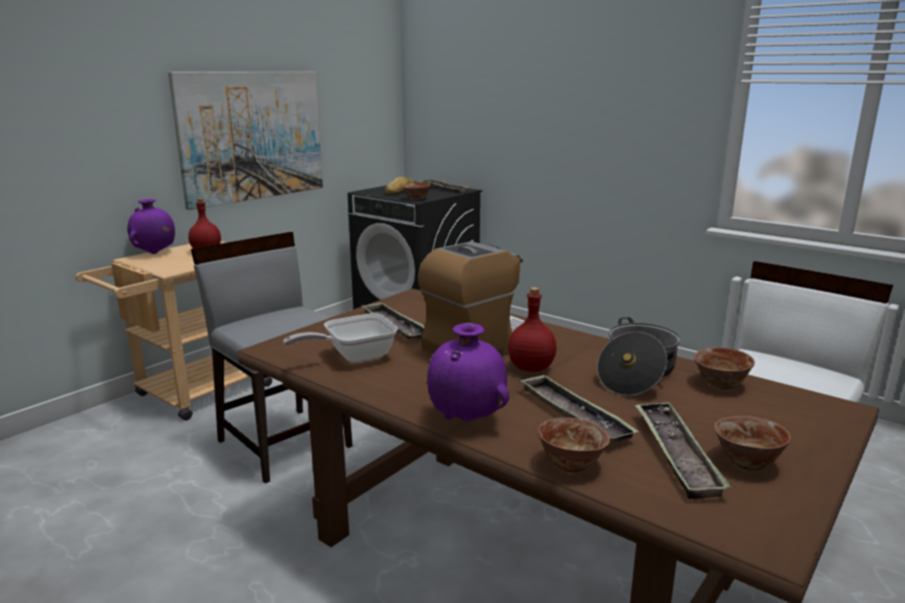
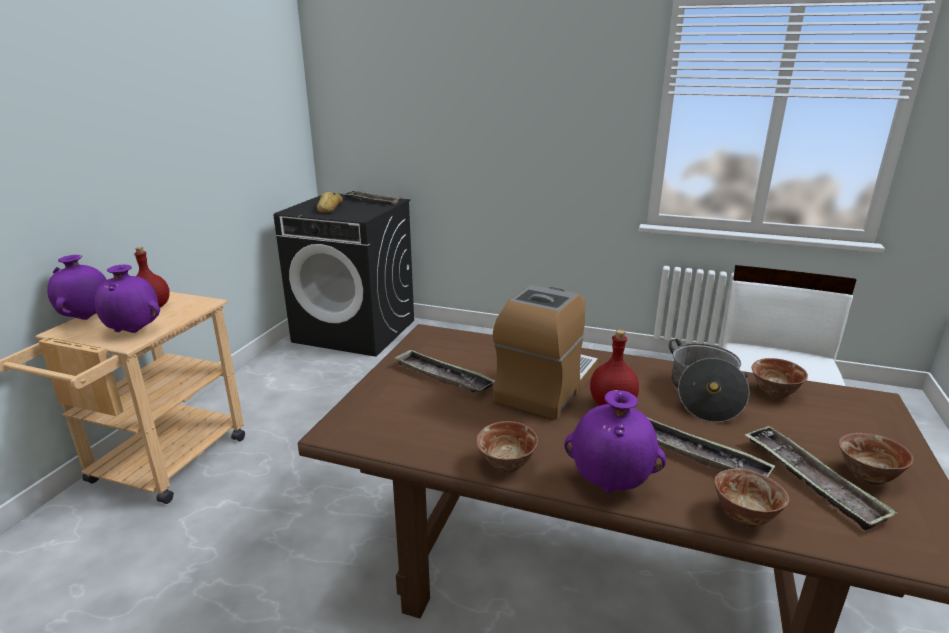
camera: 20 degrees left, 5 degrees up
picture [168,72,323,210] -> none
grey chair [191,232,353,484] -> none
frying pan [283,313,398,363] -> none
bowl [403,182,431,200] -> bowl moved to [476,421,538,472]
none -> purple vase [94,265,160,333]

